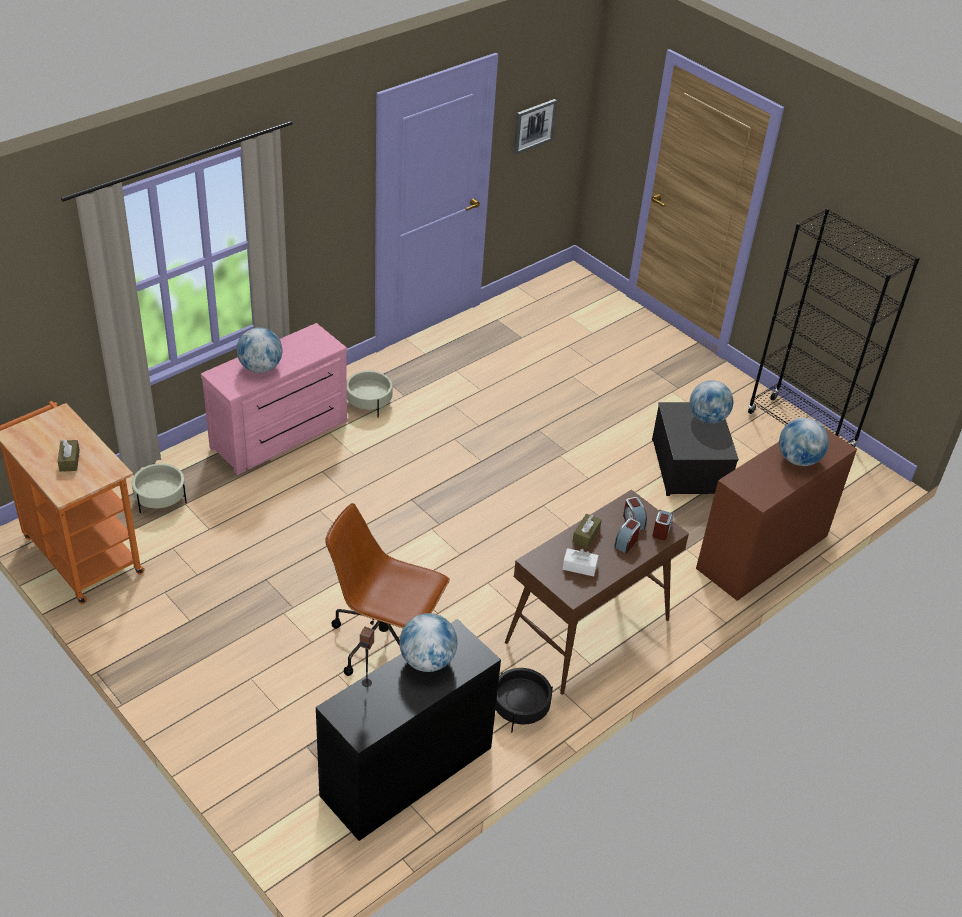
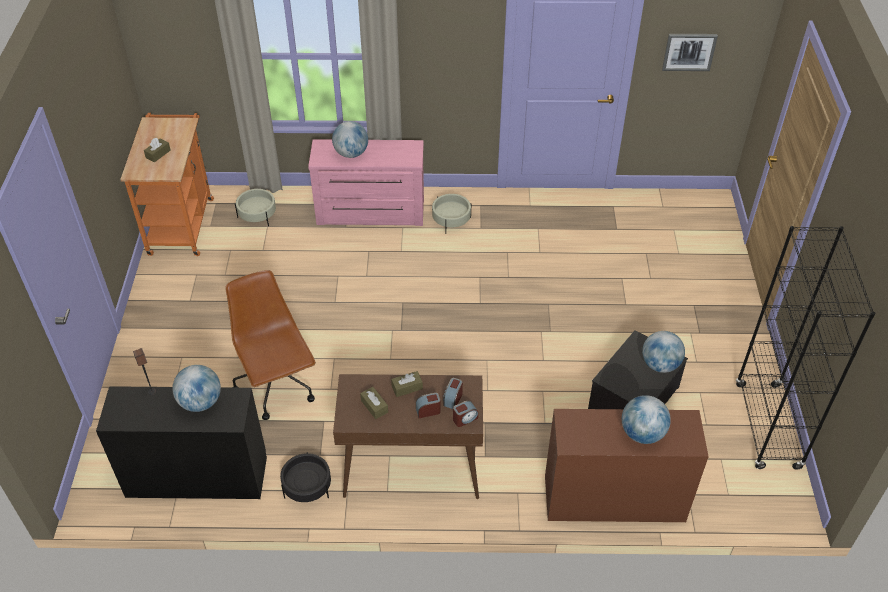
camera: 45 degrees right, 5 degrees up
white tissue box [562,548,599,576] -> brown tissue box [360,387,388,419]

